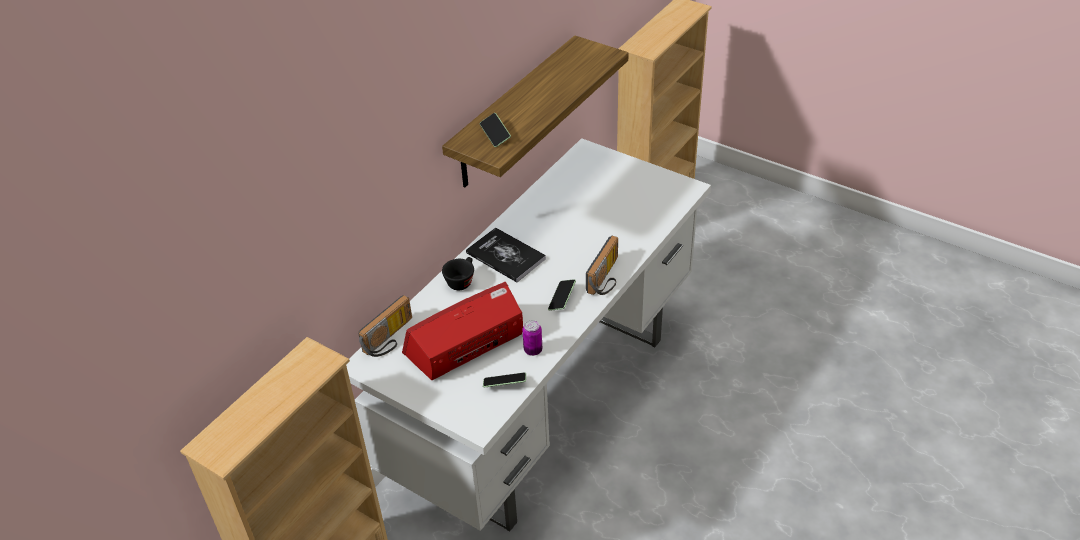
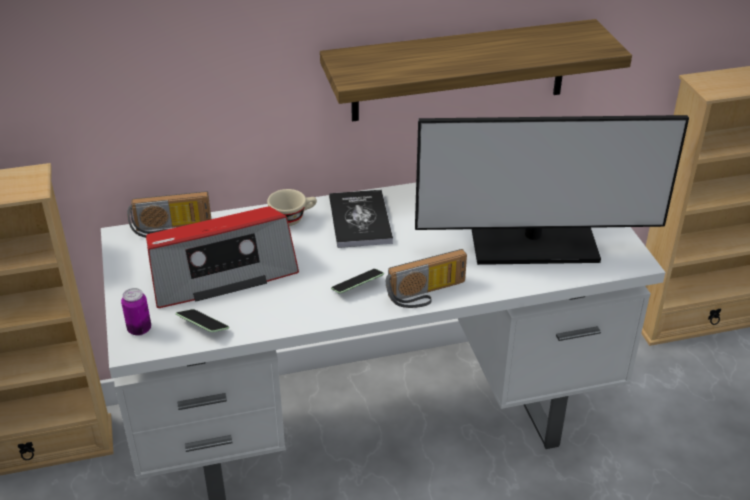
camera: 40 degrees right, 5 degrees down
radio [402,282,523,380] -> radio turned 150 degrees clockwise [146,206,299,308]
black cup [442,257,474,290] -> beige cup [267,189,317,226]
phone [480,113,511,147] -> none
can [522,320,542,356] -> can moved to [121,288,151,336]
none -> monitor [415,115,689,265]

